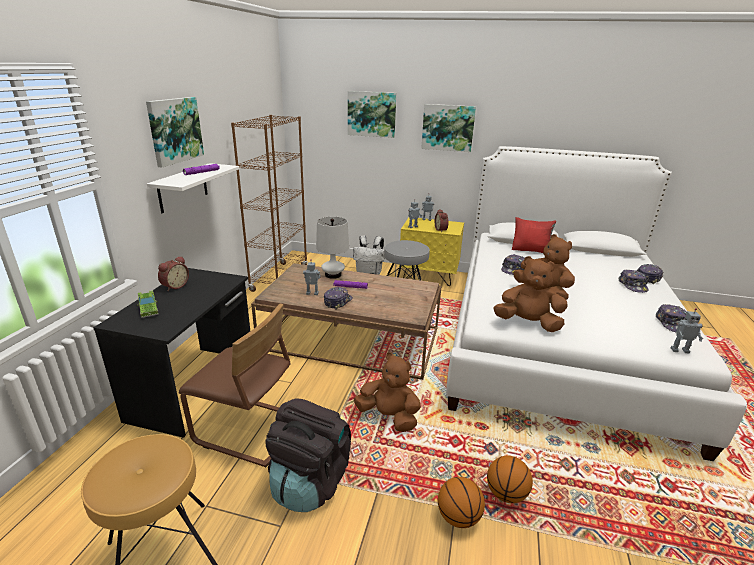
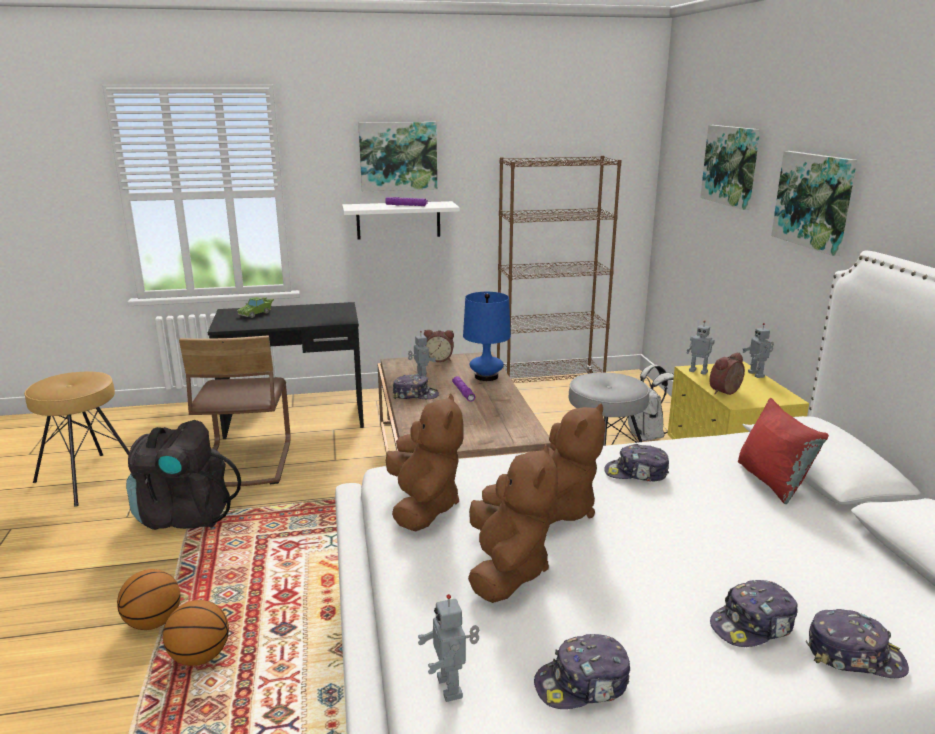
camera: 65 degrees right, 5 degrees down
alarm clock [158,256,189,291] -> alarm clock moved to [424,330,454,362]
white table lamp [316,217,349,279] -> blue table lamp [463,292,511,381]
brown plush toy [354,352,421,432] -> brown plush toy moved to [468,444,558,603]

